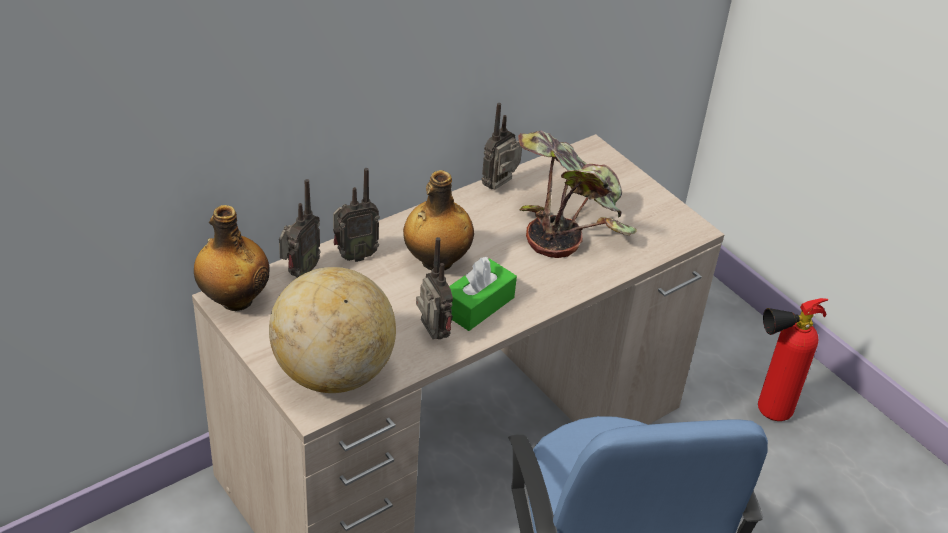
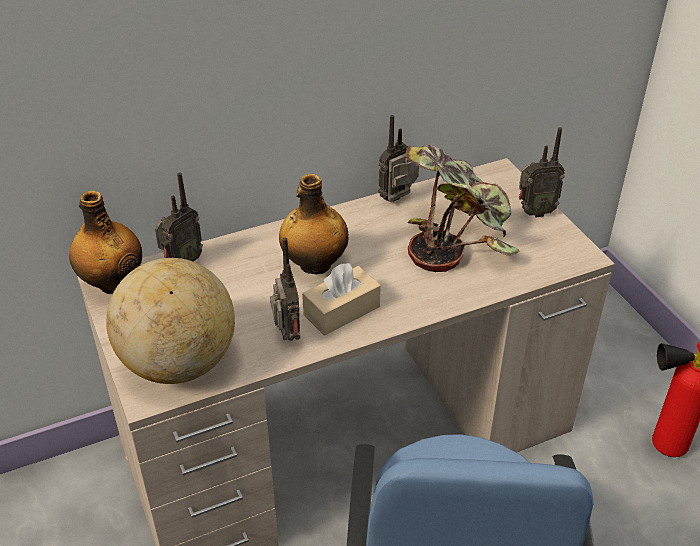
camera: 15 degrees right, 0 degrees up
radio [333,168,380,262] -> radio moved to [519,127,565,217]
green tissue box [449,256,517,331] -> beige tissue box [302,263,381,336]

